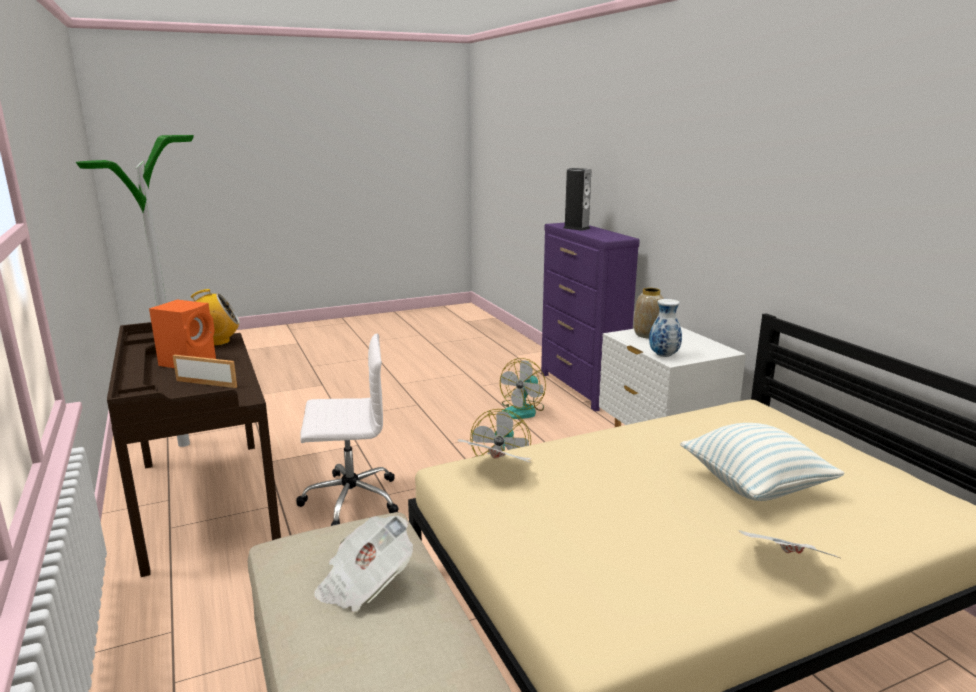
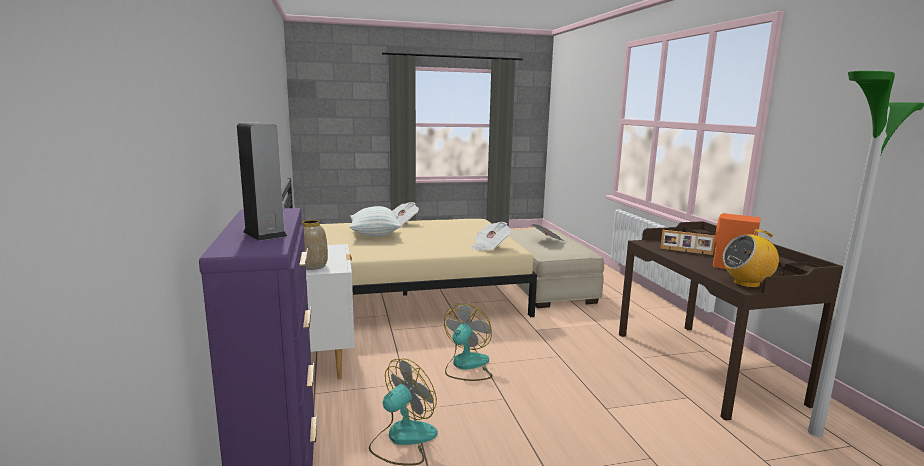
camera: 170 degrees left, 5 degrees down
white office chair [296,334,398,526] -> none
vase [649,299,682,357] -> none

